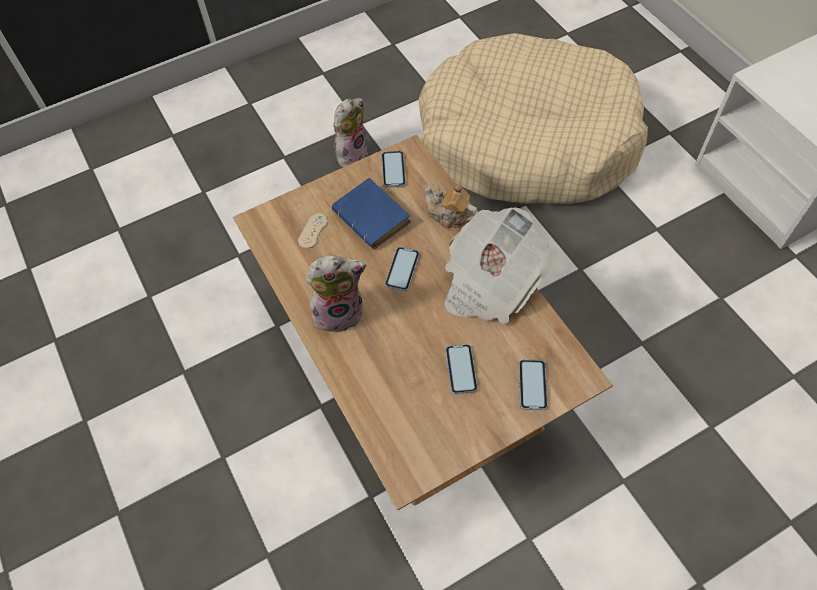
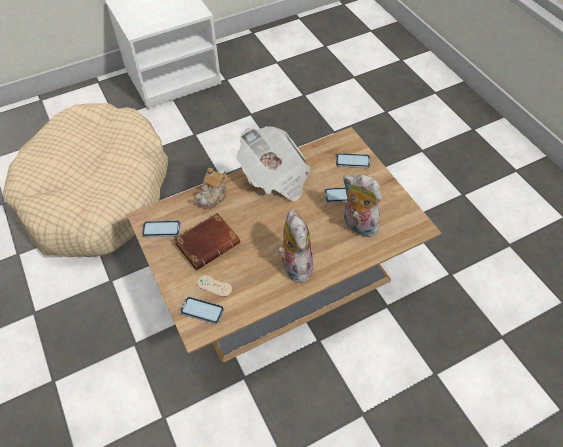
camera: 90 degrees left, 5 degrees down
blue book [332,178,411,249] -> brown book [174,213,240,270]
plush toy [333,98,368,167] -> plush toy moved to [343,174,382,237]
phone [385,247,420,291] -> phone moved to [180,297,224,324]

